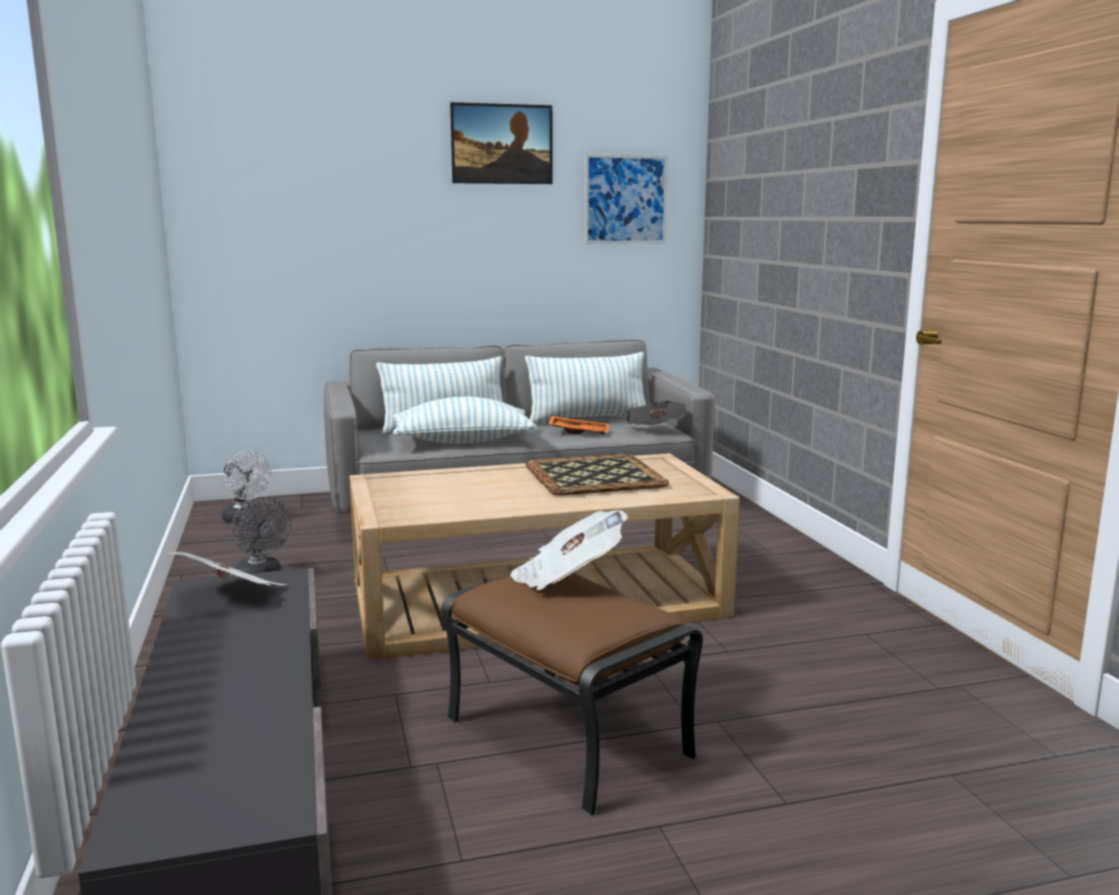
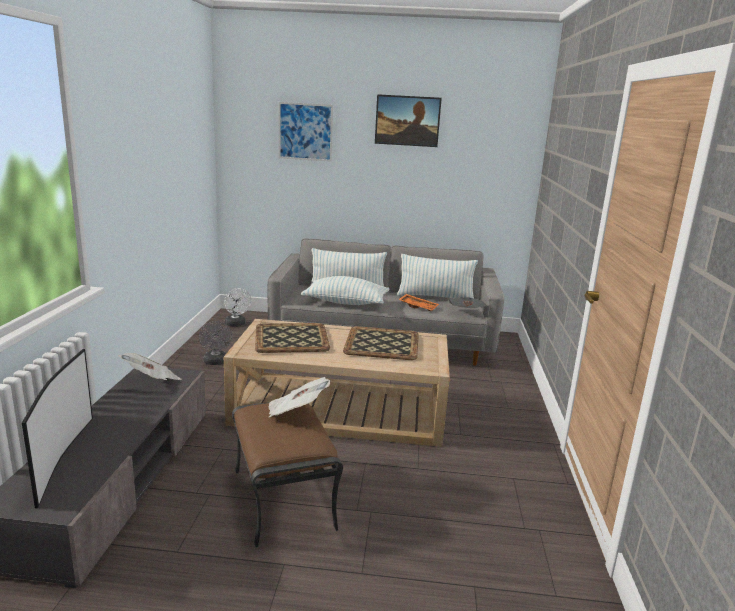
camera: 20 degrees right, 5 degrees up
picture [585,154,668,244] -> picture moved to [279,102,333,162]
none -> television [22,349,93,508]
none -> tray [255,323,330,353]

